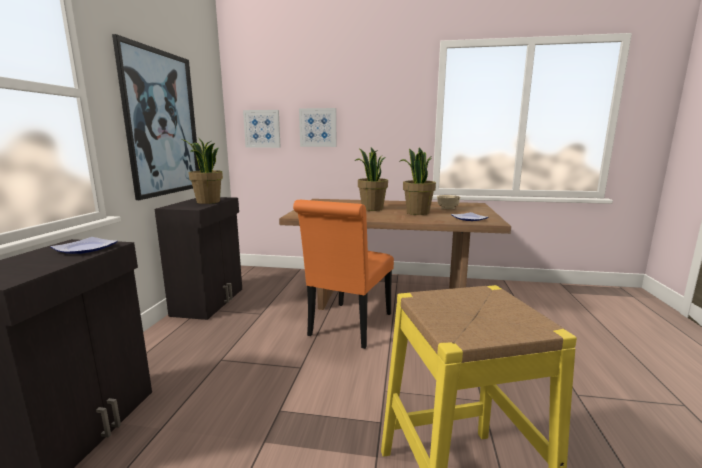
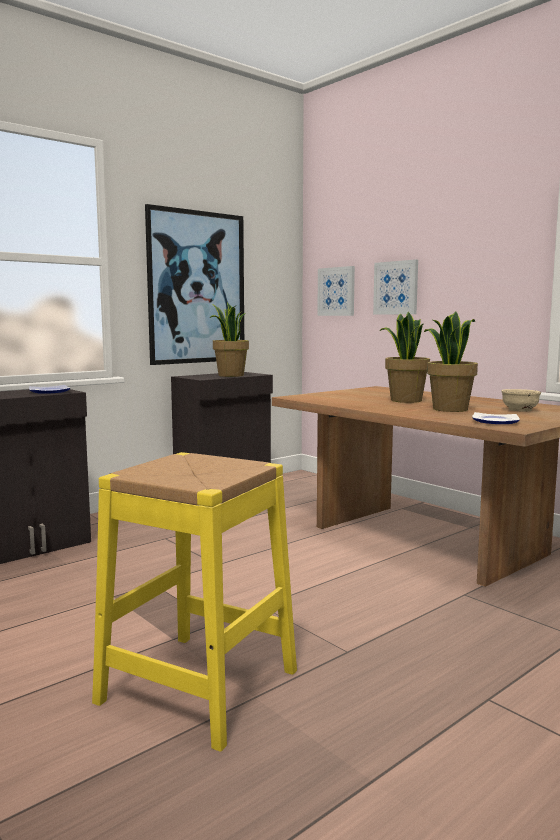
camera: 40 degrees right, 5 degrees down
orange chair [293,200,394,349] -> none

